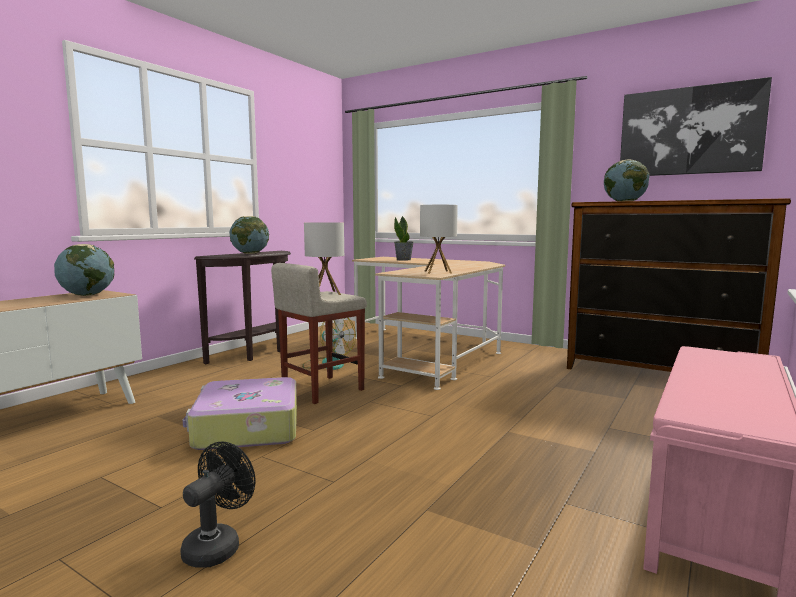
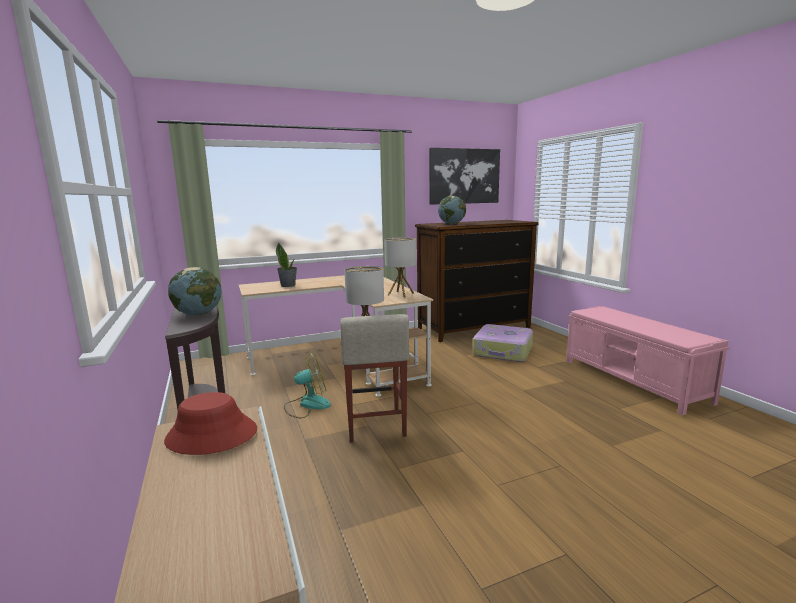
camera: 55 degrees left, 5 degrees up
globe [54,244,114,296] -> red hat [164,392,257,455]
black fan [180,441,256,568] -> none
suitcase [183,377,297,450] -> suitcase moved to [473,324,533,362]

